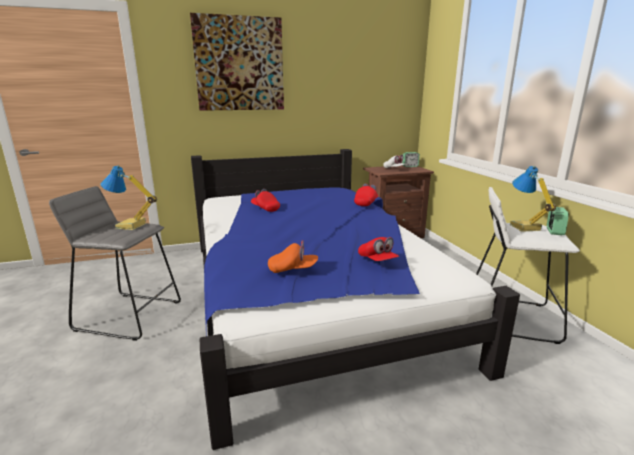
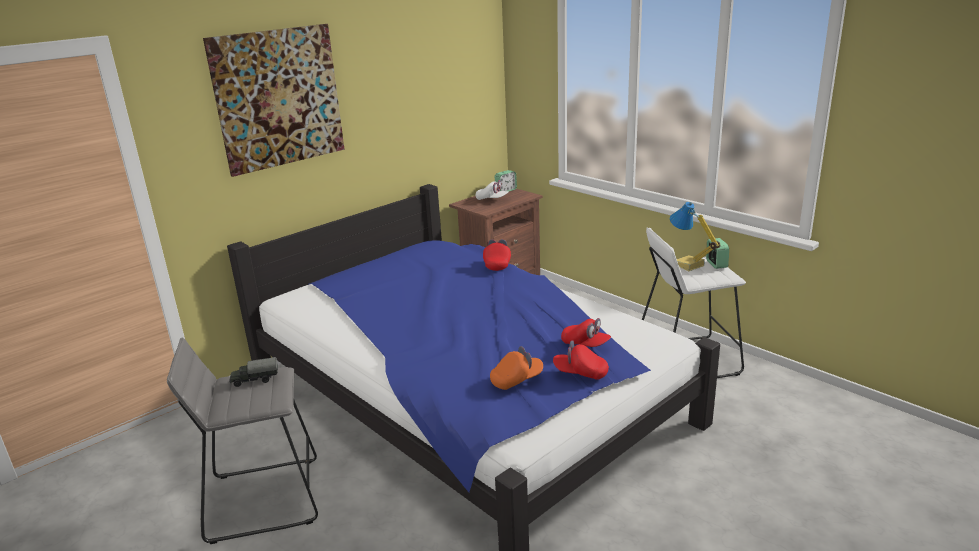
camera: 25 degrees left, 5 degrees up
table lamp [101,165,157,230] -> toy truck [229,357,278,387]
red cap [251,189,280,212] -> red cap moved to [553,340,609,380]

